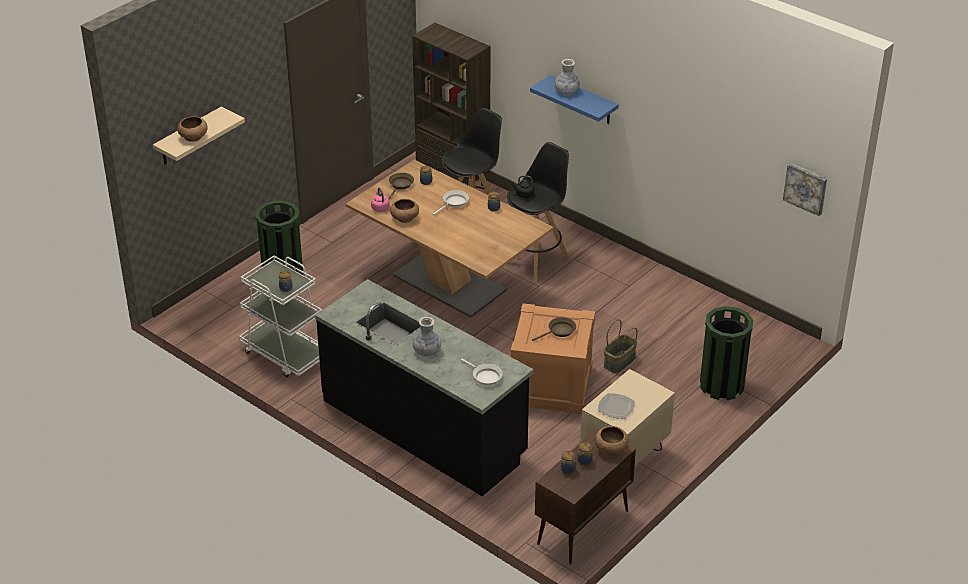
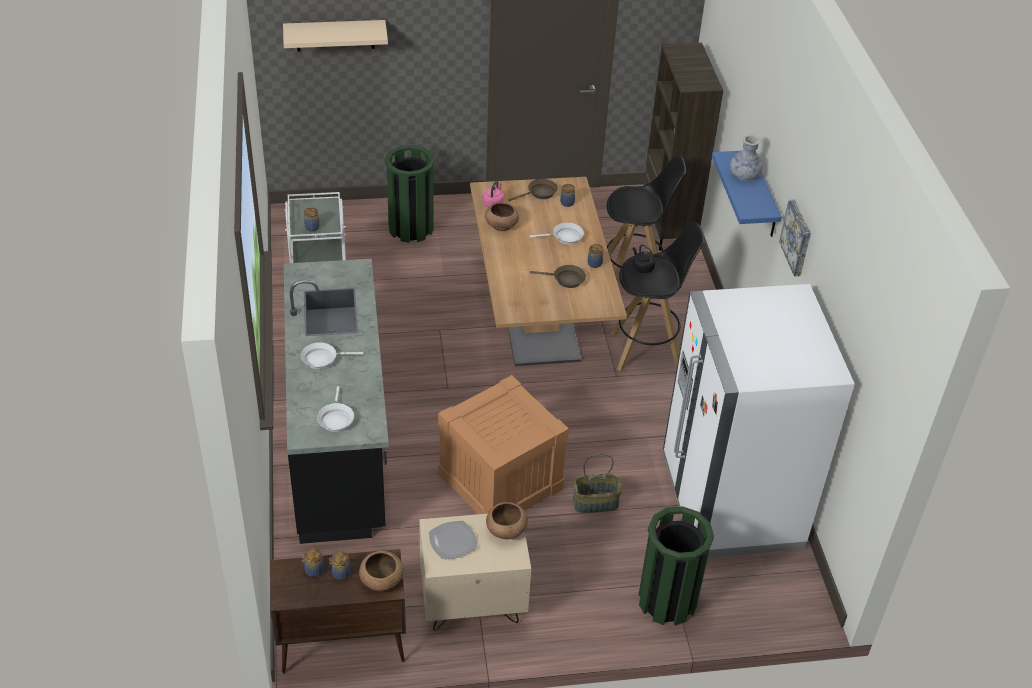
camera: 40 degrees right, 5 degrees up
brown bowl [177,116,208,142] -> brown bowl moved to [486,502,527,540]
vase [413,317,441,357] -> white frying pan [301,342,364,369]
brown frying pan [532,317,576,341] -> brown frying pan moved to [530,265,586,288]
picture [783,163,827,216] -> picture moved to [779,200,811,276]
none -> white fridge [663,284,855,557]

